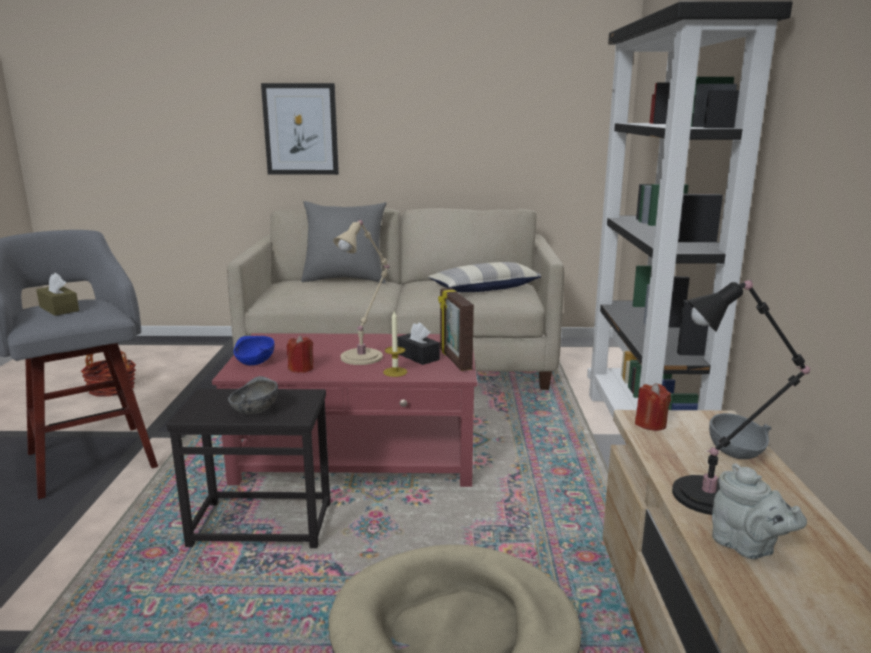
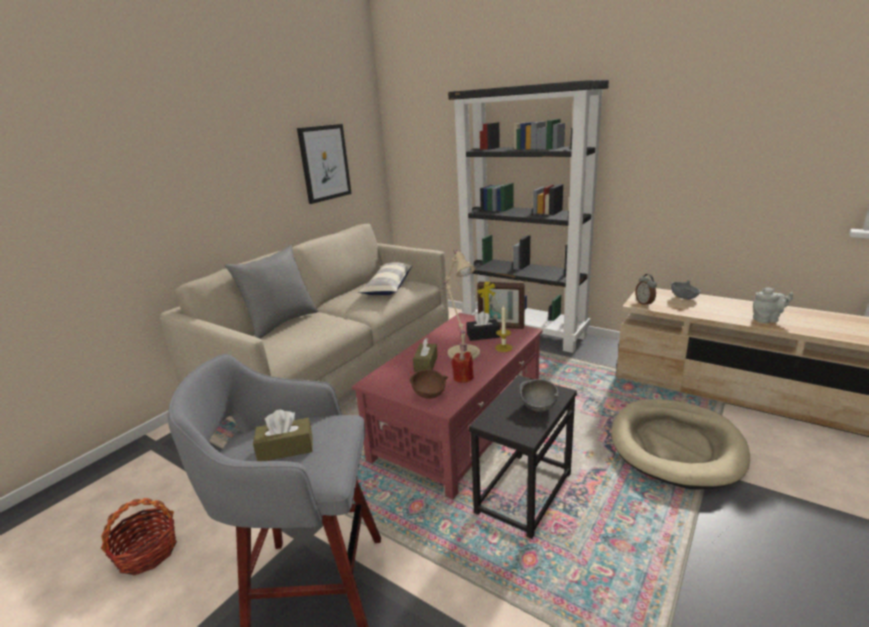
camera: 55 degrees left, 5 degrees up
blue bowl [233,336,275,365] -> brown bowl [410,369,448,399]
picture [261,83,339,175] -> picture moved to [297,124,352,204]
red candle [635,383,671,431] -> alarm clock [635,274,657,306]
black table lamp [672,280,810,515] -> none
none -> brown tissue box [413,338,438,372]

